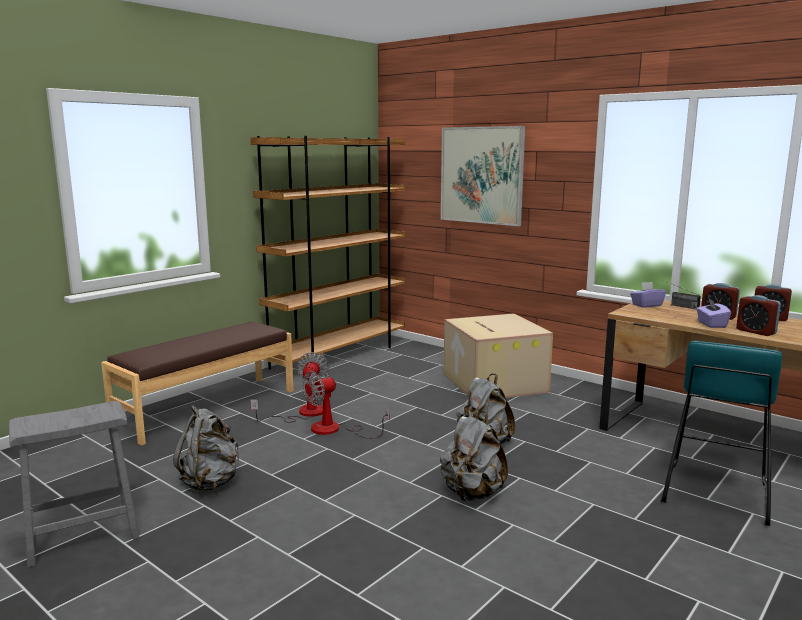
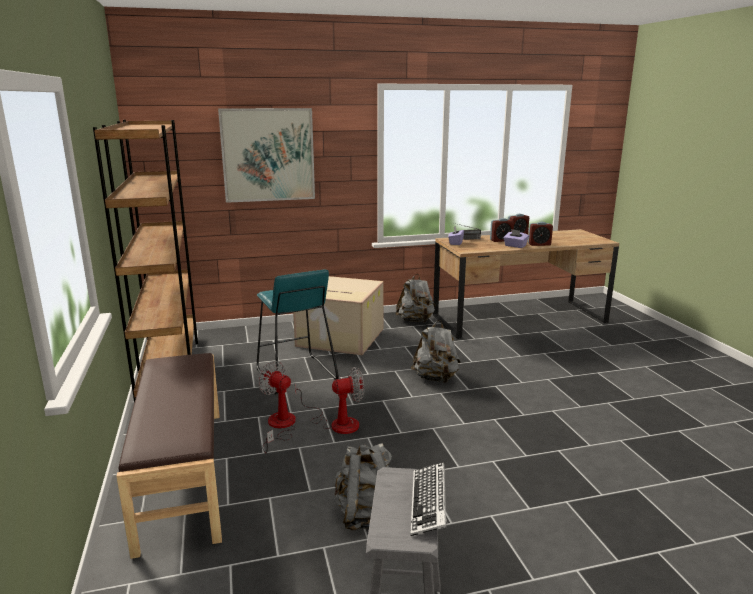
camera: 55 degrees left, 5 degrees up
fan [303,371,390,439] -> fan turned 105 degrees counterclockwise [295,367,364,434]
grey backpack [440,411,508,501] -> grey backpack moved to [395,274,436,323]
turquoise stool [661,341,782,526] -> turquoise stool moved to [257,269,339,394]
none -> keyboard [410,463,447,536]

